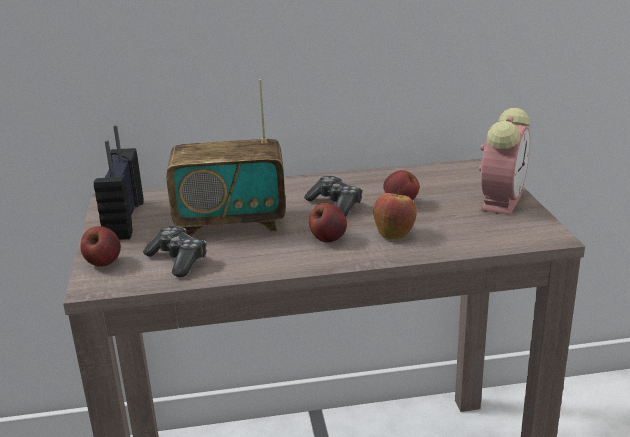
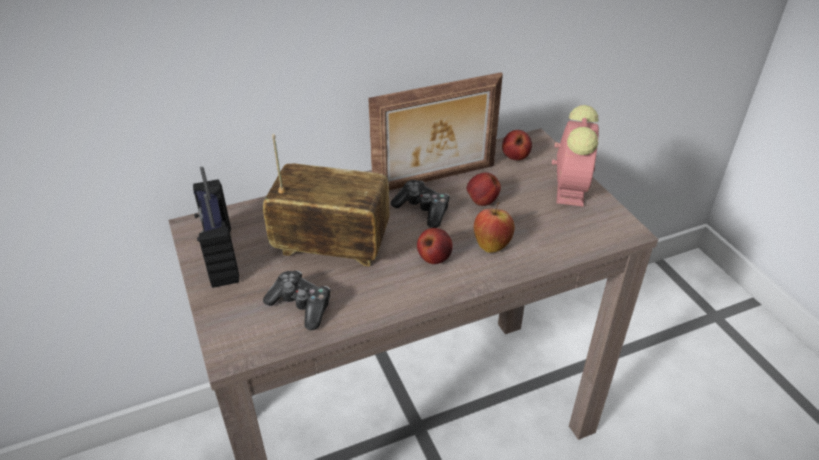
camera: 15 degrees left, 15 degrees up
apple [80,226,121,267] -> apple moved to [502,130,532,160]
radio [166,79,286,236] -> radio turned 150 degrees counterclockwise [263,134,390,267]
none -> picture frame [368,72,503,190]

